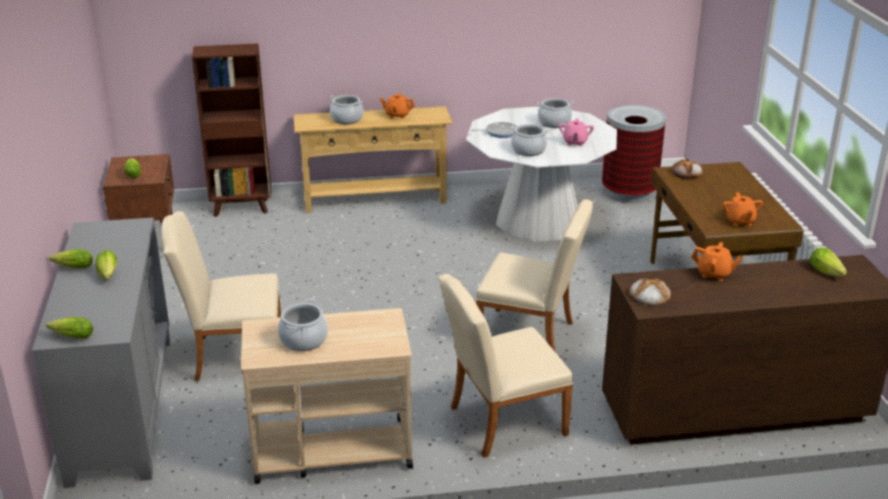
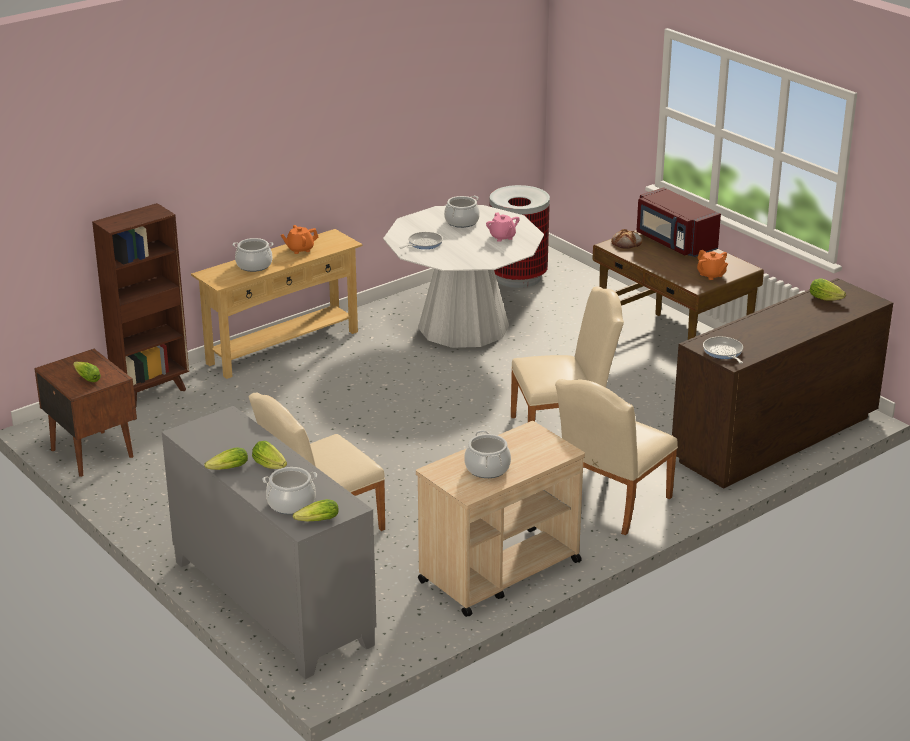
camera: 30 degrees left, 0 degrees up
cooking pot [510,124,549,156] -> cooking pot moved to [263,467,317,515]
bread [630,278,671,306] -> frying pan [703,337,743,364]
orange teapot [691,242,743,281] -> none
none -> red microwave [637,187,721,257]

